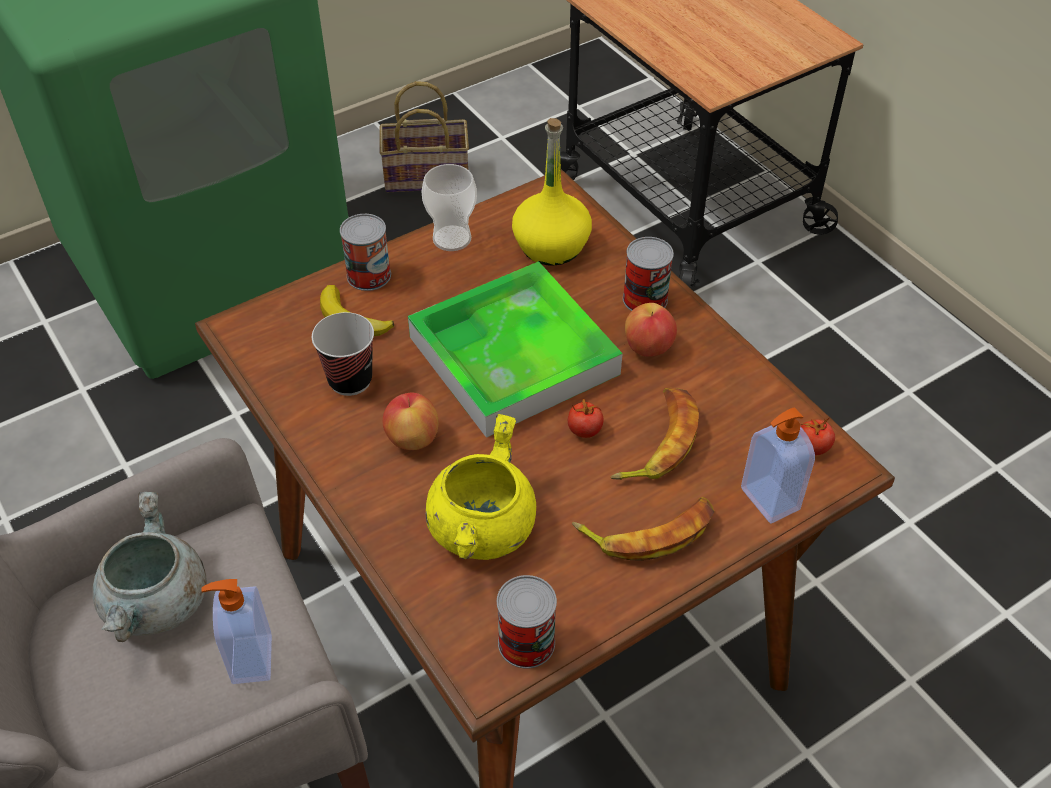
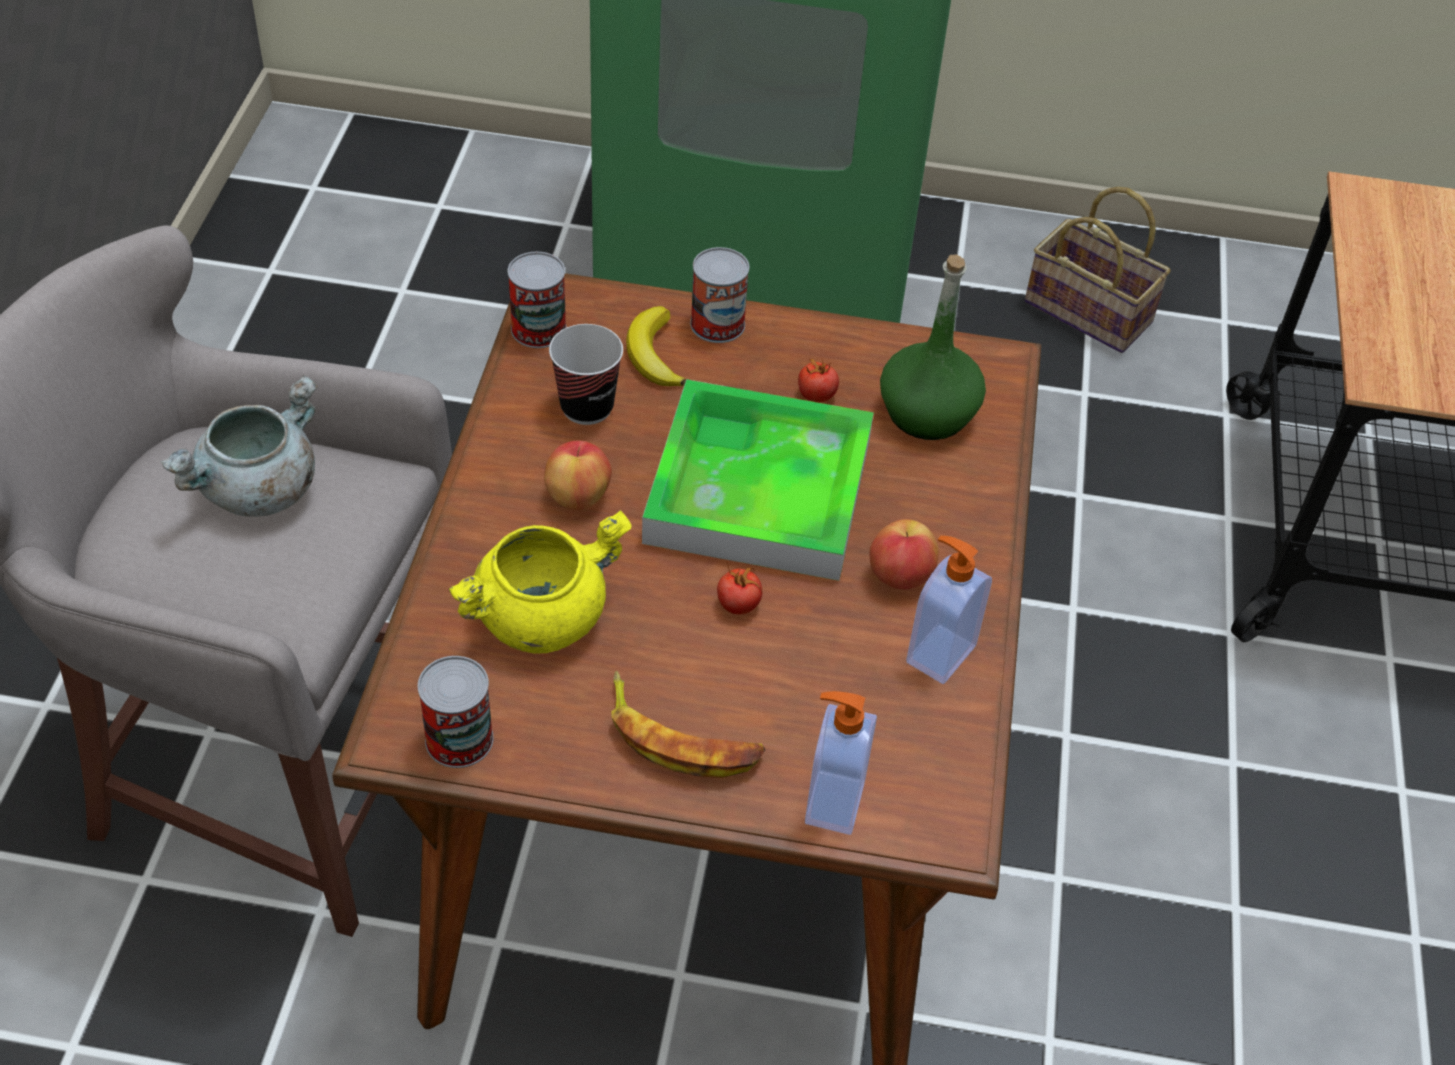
camera: 40 degrees right, 0 degrees up
soap dispenser [201,579,272,684] -> soap dispenser moved to [906,536,992,684]
cup [421,164,477,251] -> none
yellow bottle [512,118,592,266] -> green bottle [880,255,986,440]
banana [610,388,699,480] -> none
can [623,237,674,311] -> can moved to [508,252,567,348]
tomato [801,417,835,455] -> tomato moved to [798,359,839,402]

